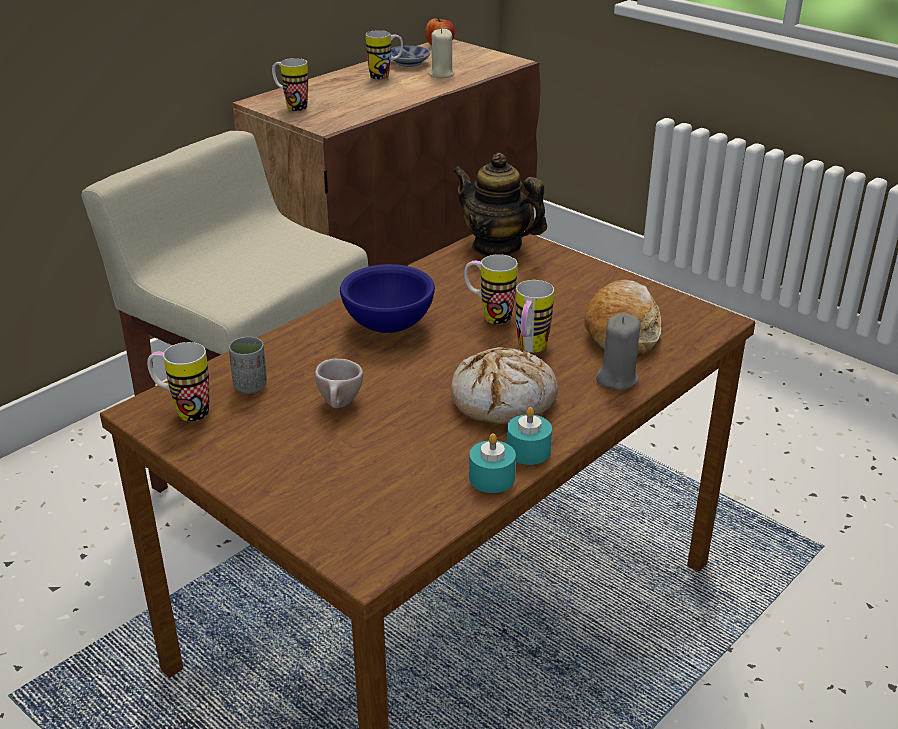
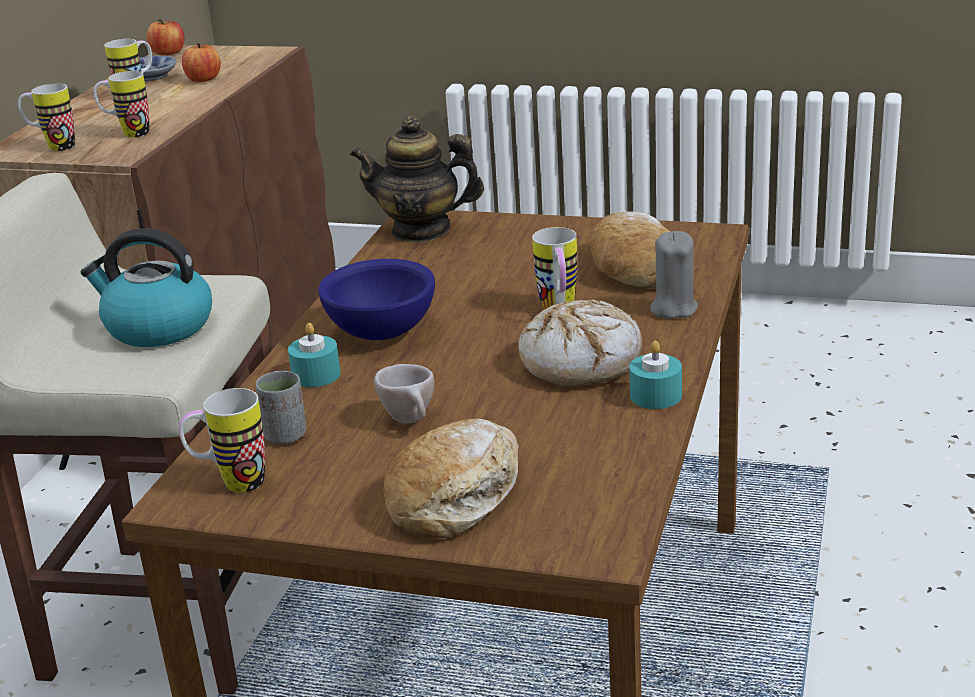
camera: 25 degrees left, 5 degrees down
beige candle [429,28,454,78] -> apple [182,43,221,82]
mug [464,254,517,324] -> mug moved to [94,71,149,137]
turquoise candle [469,433,516,493] -> turquoise candle moved to [288,323,341,387]
none -> kettle [81,228,212,347]
none -> bread [384,419,518,539]

